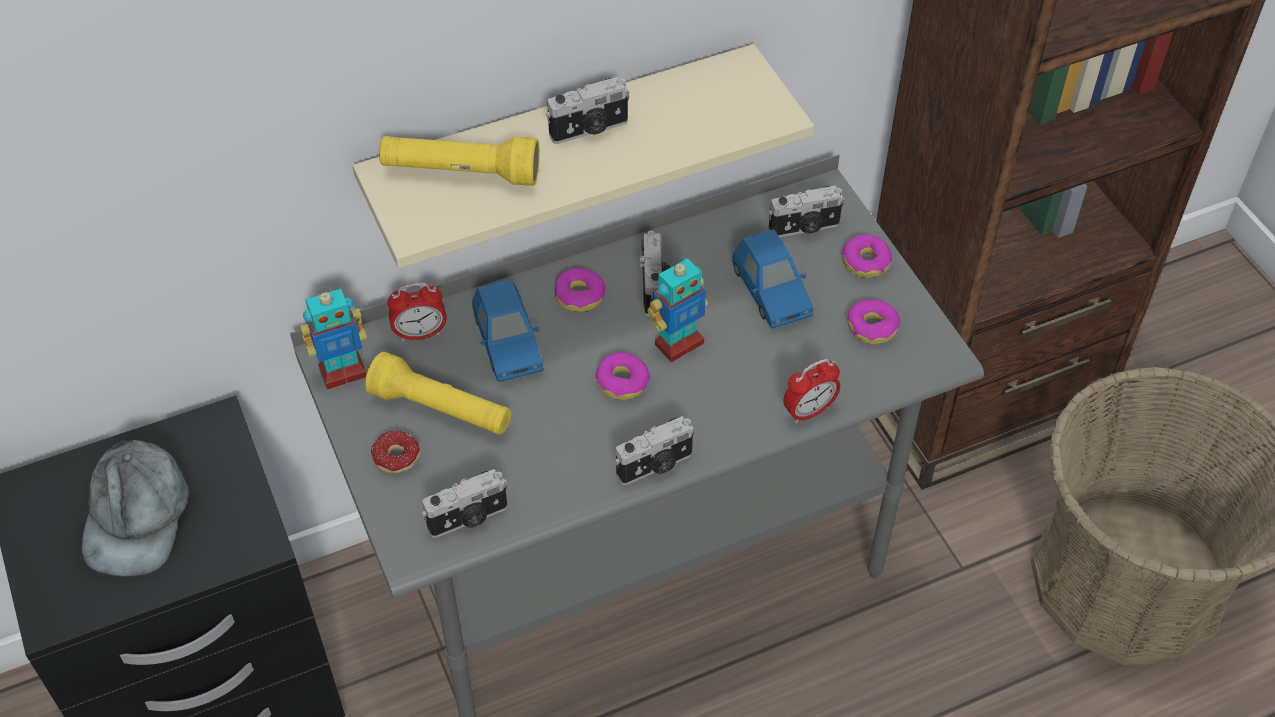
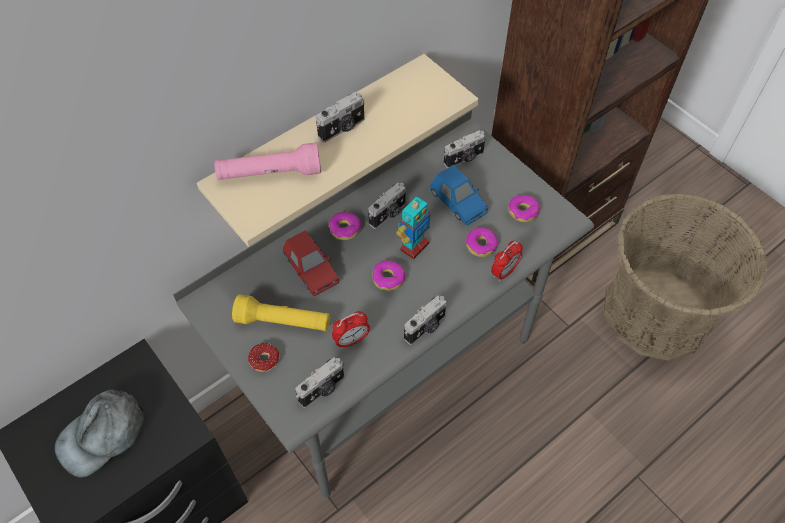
camera: 15 degrees left, 5 degrees up
grey cap [82,438,190,577] -> grey cap turned 60 degrees clockwise [55,390,144,478]
toy robot [300,287,367,390] -> none
yellow flashlight [379,136,540,186] -> pink flashlight [214,142,321,180]
alarm clock [387,283,447,341] -> alarm clock moved to [332,311,370,349]
blue toy car [472,279,543,382] -> red toy car [283,230,339,296]
camera [640,231,670,316] -> camera turned 60 degrees clockwise [368,183,406,229]
donut [841,235,892,278] -> donut moved to [466,228,498,257]

